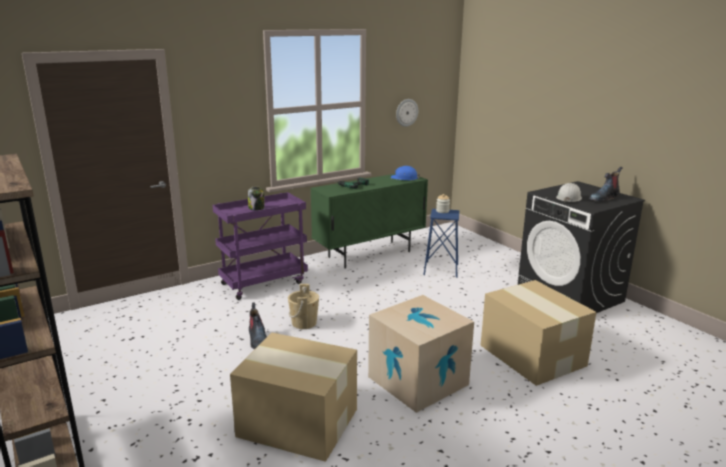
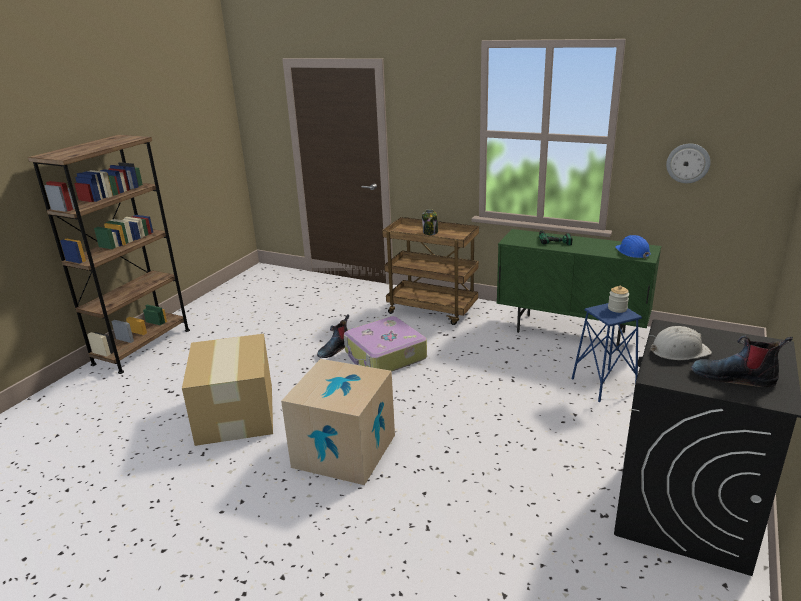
camera: 60 degrees right, 5 degrees up
purple cart [212,192,308,300] -> brown cart [382,217,479,325]
beige bucket [288,284,319,329] -> suitcase [344,316,427,371]
cardboard box [480,280,596,386] -> none

